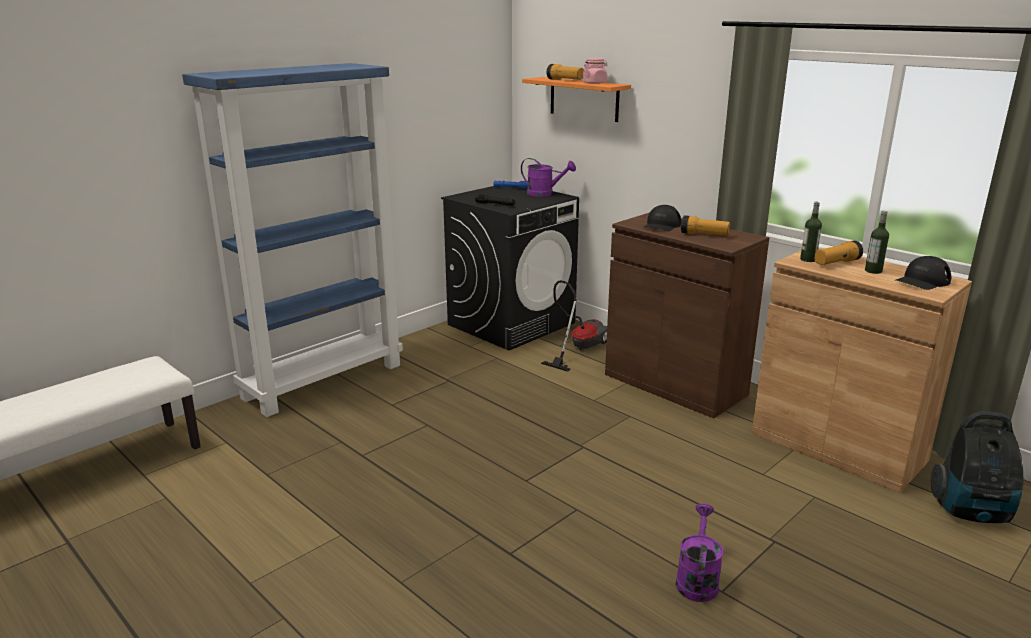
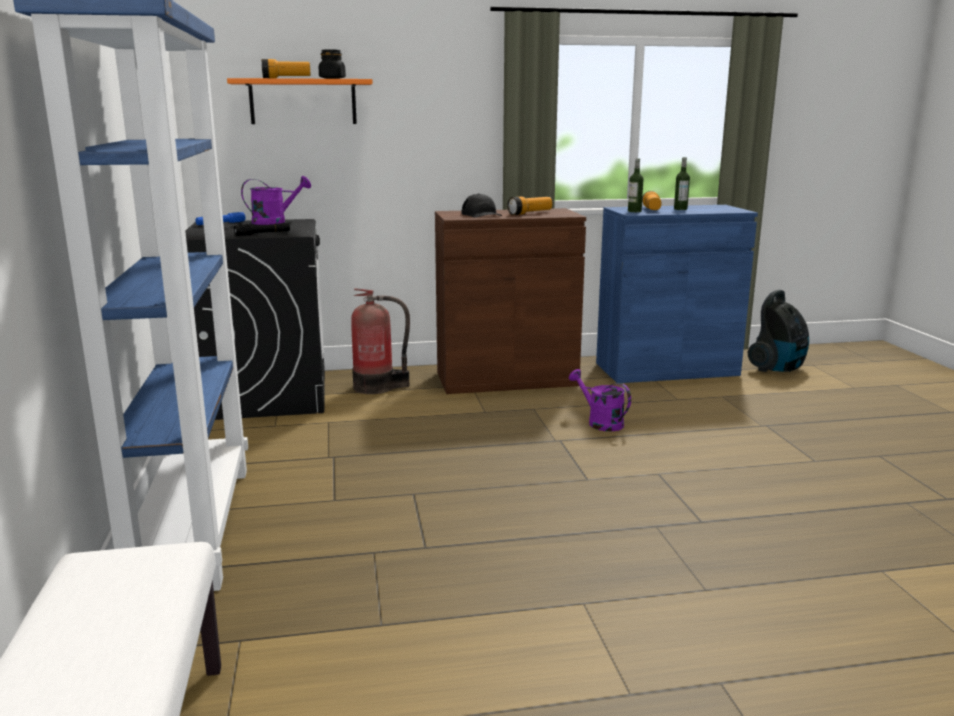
camera: 55 degrees left, 5 degrees down
vacuum cleaner [541,280,607,372] -> fire extinguisher [351,288,410,394]
pink jar [583,58,608,84] -> black jar [319,49,346,79]
purple watering can [676,503,723,602] -> purple watering can moved to [569,369,631,431]
brown cabinet [752,248,972,493] -> blue cabinet [596,205,758,383]
black cap [896,256,951,290] -> none

